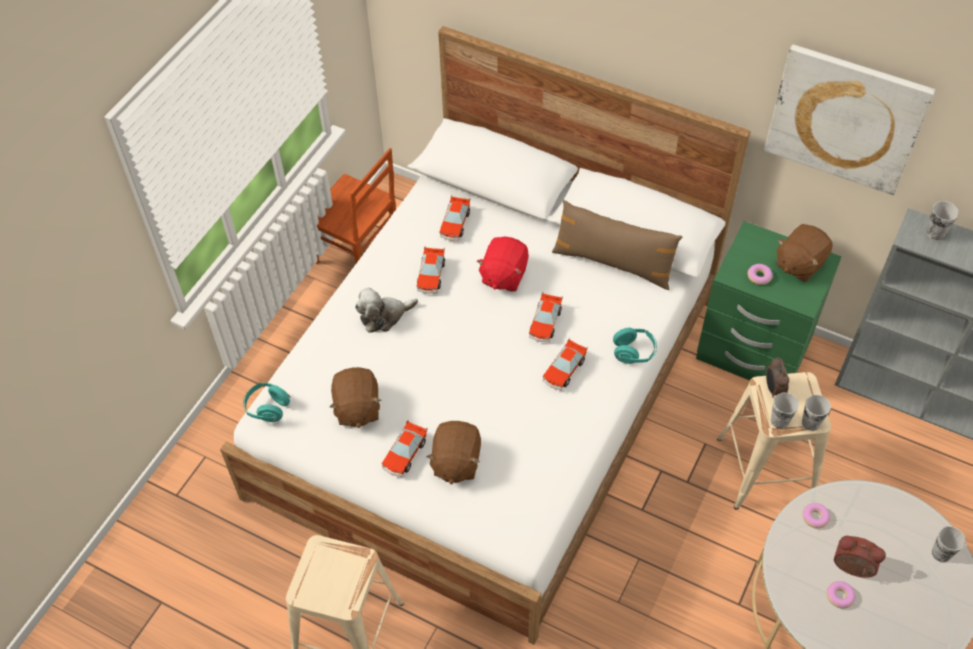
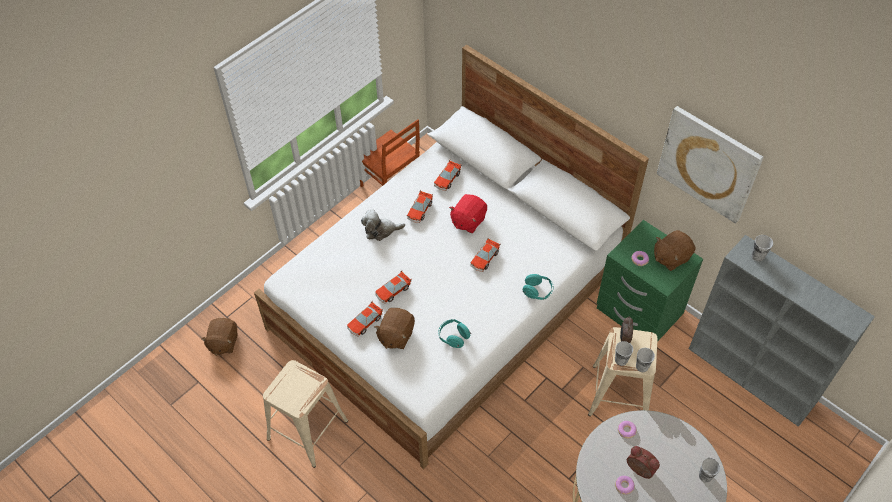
camera: 15 degrees right, 0 degrees up
turquoise headphones [243,382,290,422] -> turquoise headphones moved to [439,319,471,348]
brown plush toy [330,367,381,428] -> brown plush toy moved to [201,318,238,356]
toy car [543,338,588,391] -> toy car moved to [375,271,412,304]
brown pillow [552,200,683,290] -> none

